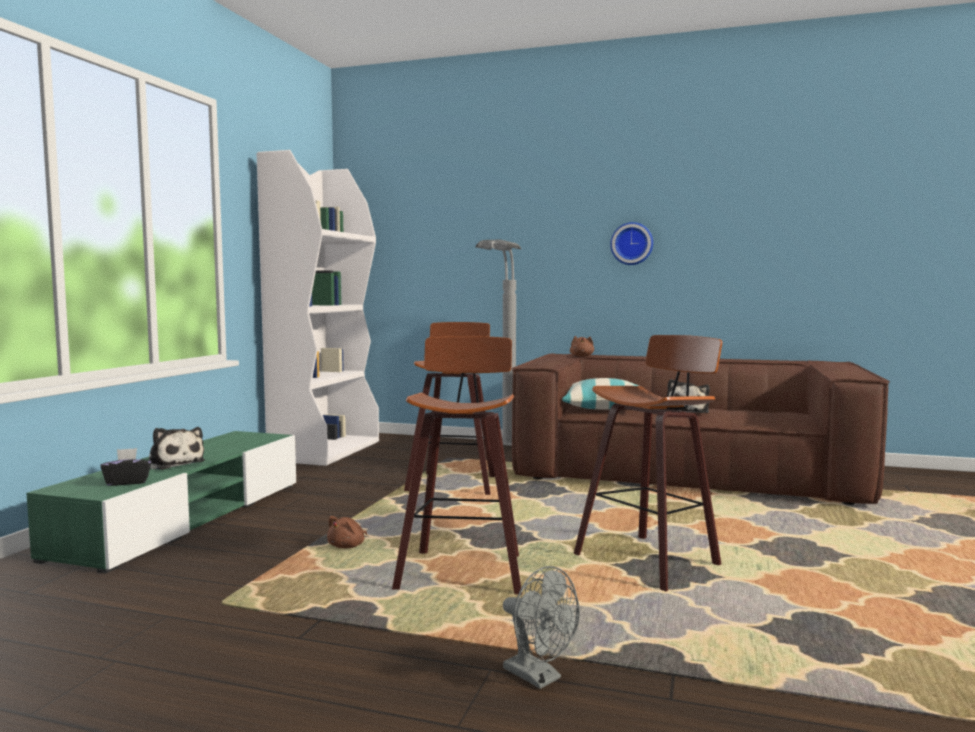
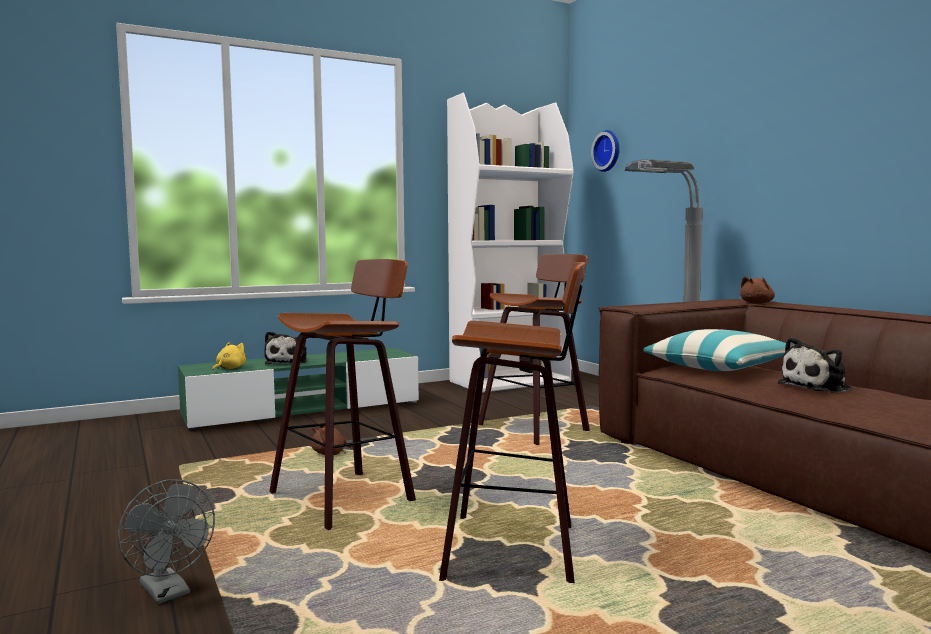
camera: 45 degrees right, 0 degrees up
black tissue box [100,448,152,486] -> yellow plush toy [212,342,246,370]
grey fan [503,566,580,689] -> grey fan turned 45 degrees counterclockwise [118,479,215,604]
wall clock [610,222,653,265] -> wall clock moved to [591,130,620,172]

